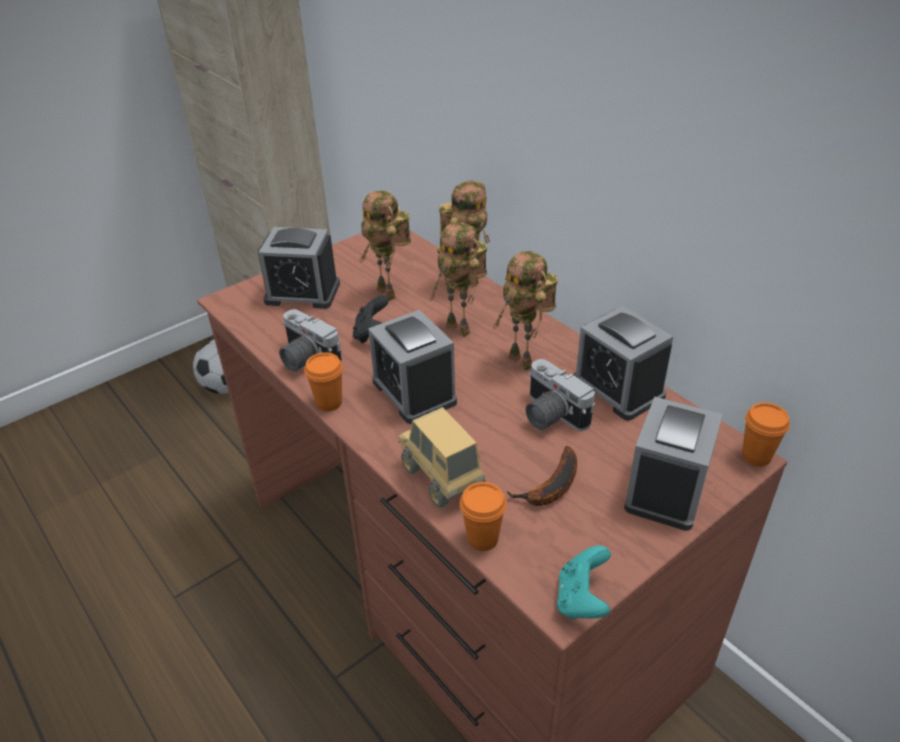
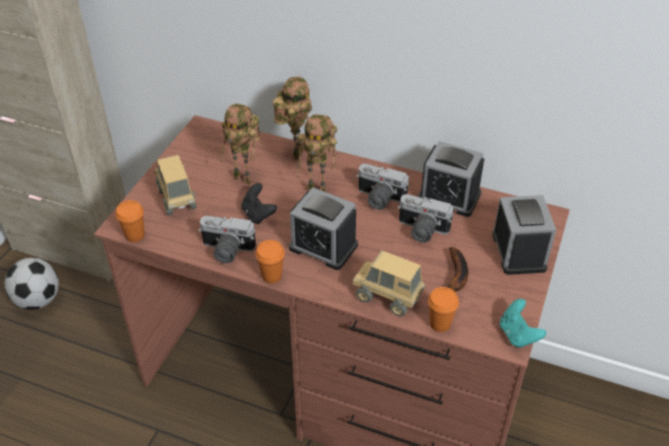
camera: 30 degrees left, 5 degrees up
alarm clock [258,227,340,309] -> toy truck [154,155,197,215]
toy robot [493,251,558,371] -> camera [356,164,409,210]
orange cup [742,402,790,467] -> orange cup moved to [115,200,145,242]

